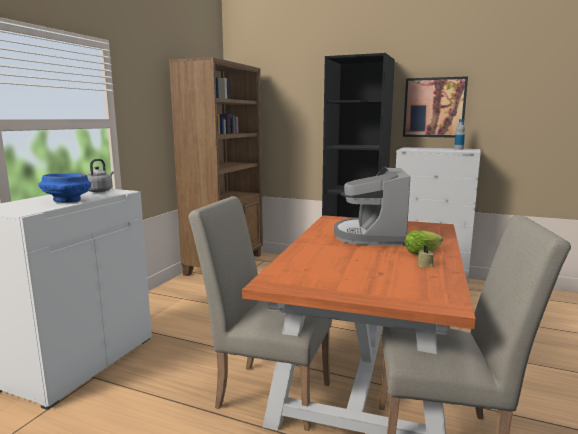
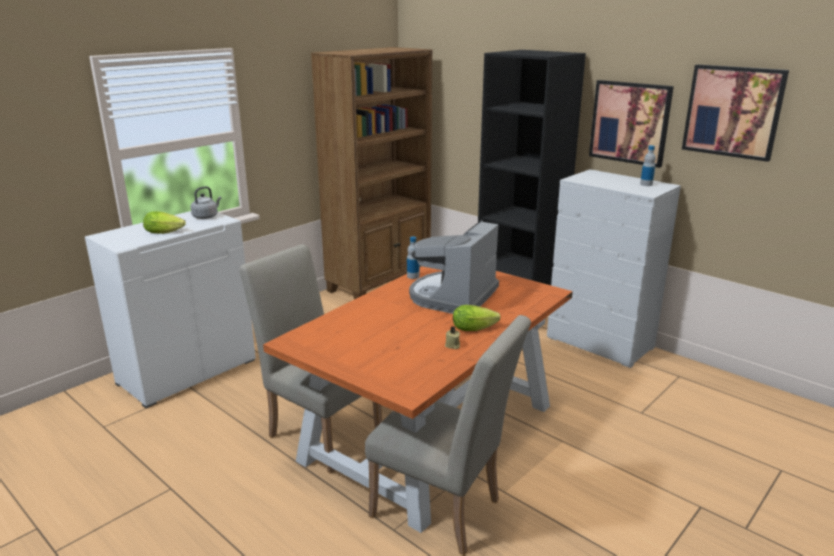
camera: 20 degrees right, 10 degrees up
blue bowl [38,173,91,203] -> lettuce [143,211,186,234]
none -> bottle [407,237,419,279]
none -> picture [682,64,789,162]

